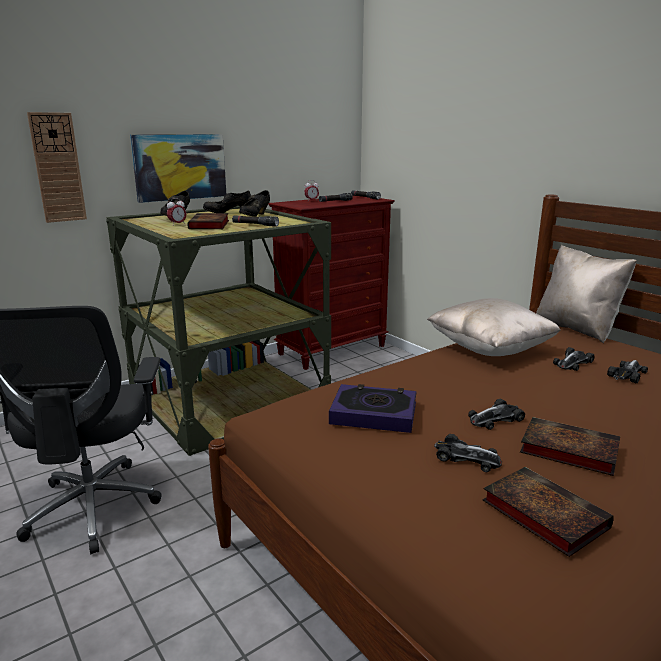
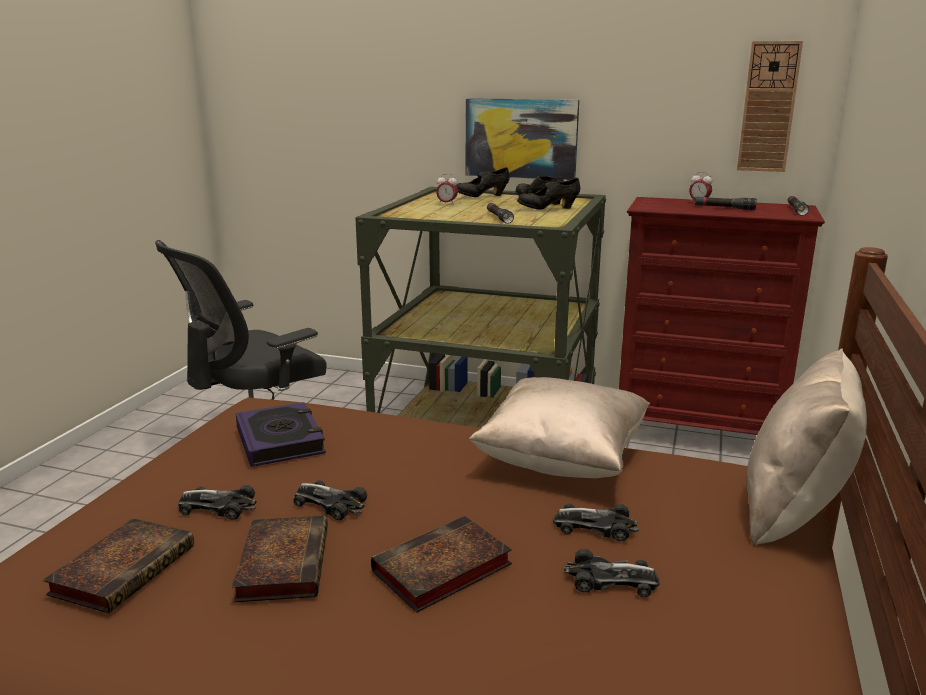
camera: 55 degrees right, 0 degrees up
wall clock [27,112,87,223] -> wall clock moved to [737,41,803,172]
book [187,213,229,229] -> book moved to [371,516,512,613]
toy car [434,434,502,472] -> toy car turned 105 degrees clockwise [178,485,256,520]

